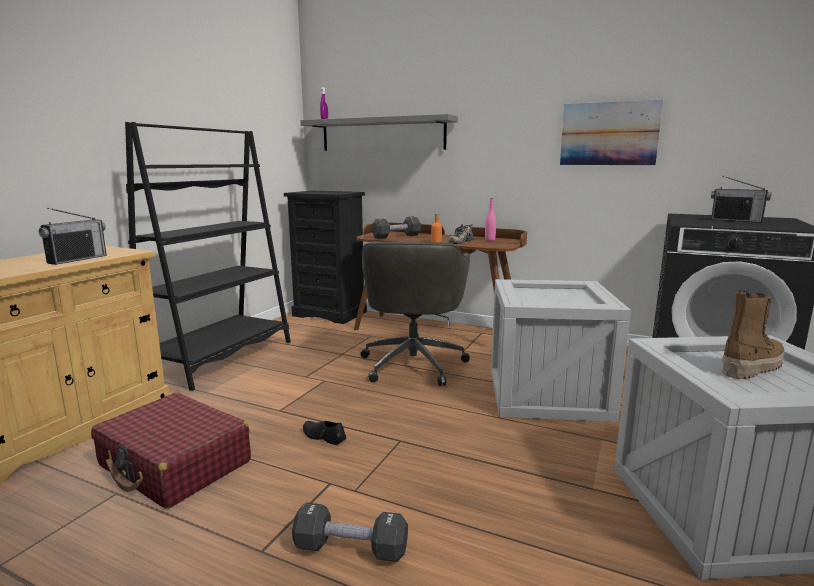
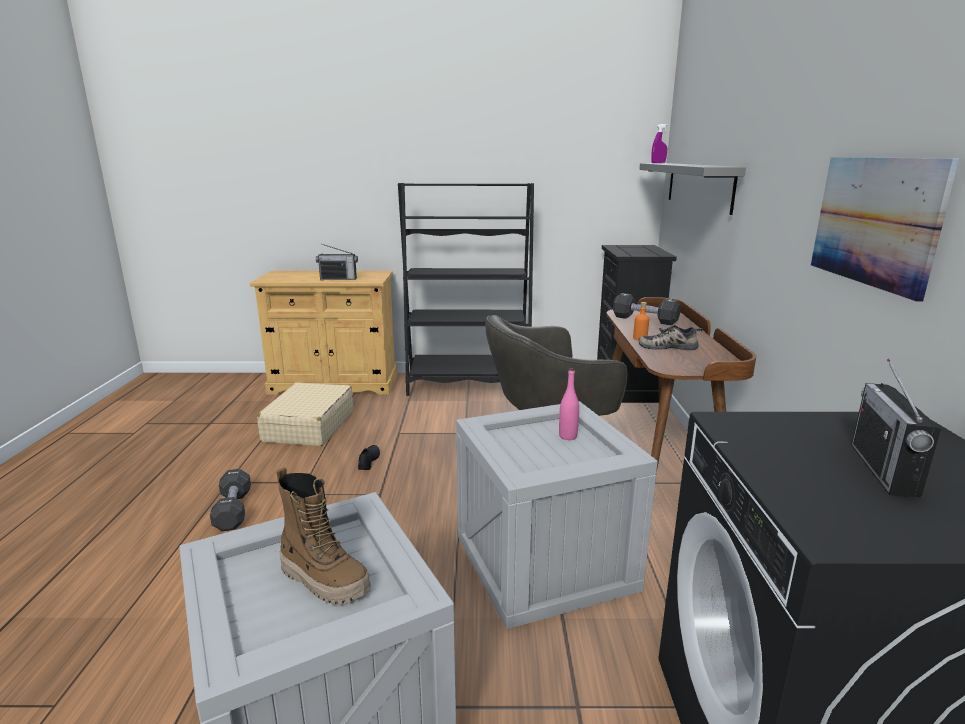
camera: 65 degrees right, 5 degrees up
red suitcase [91,393,251,509] -> beige suitcase [257,383,353,446]
pink bottle [485,198,496,241] -> pink bottle moved to [559,368,579,440]

